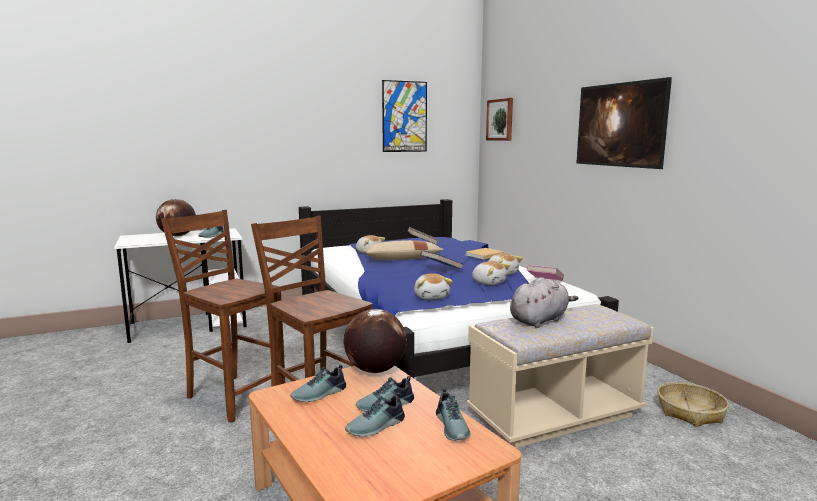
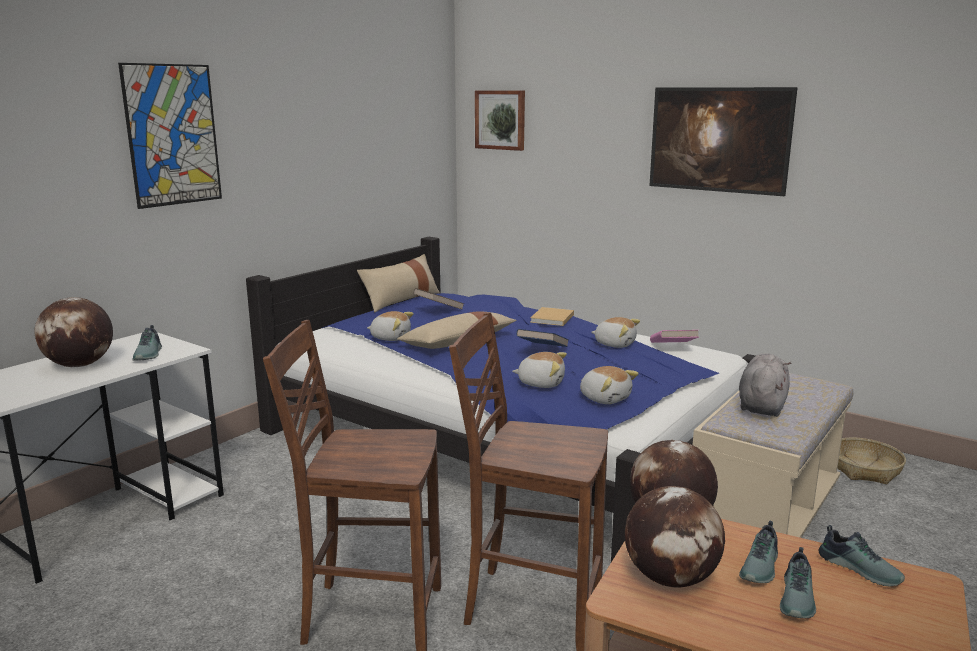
camera: 30 degrees left, 5 degrees up
shoe [291,364,346,402] -> globe [625,486,725,587]
picture [382,80,427,152] -> picture moved to [118,63,222,209]
plush toy [472,261,511,285] -> plush toy moved to [512,352,567,388]
none -> beige pillow [357,254,440,312]

